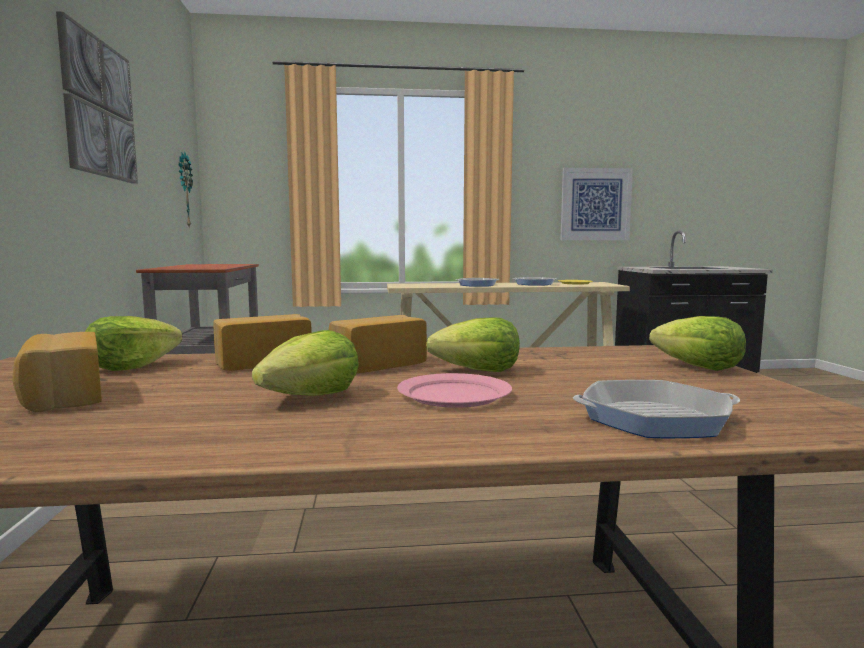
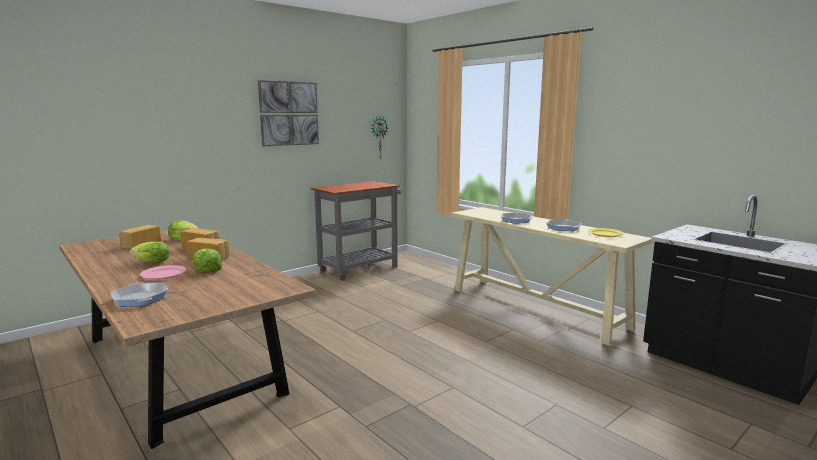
camera: 55 degrees right, 5 degrees up
picture [560,168,633,240] -> none
lettuce [649,316,746,371] -> none

